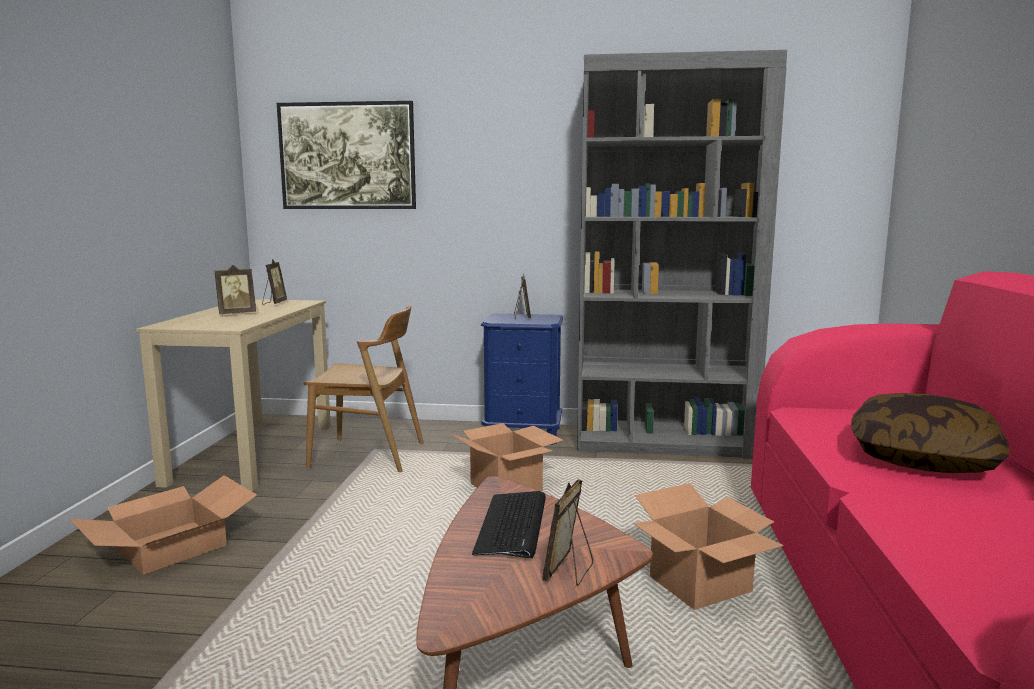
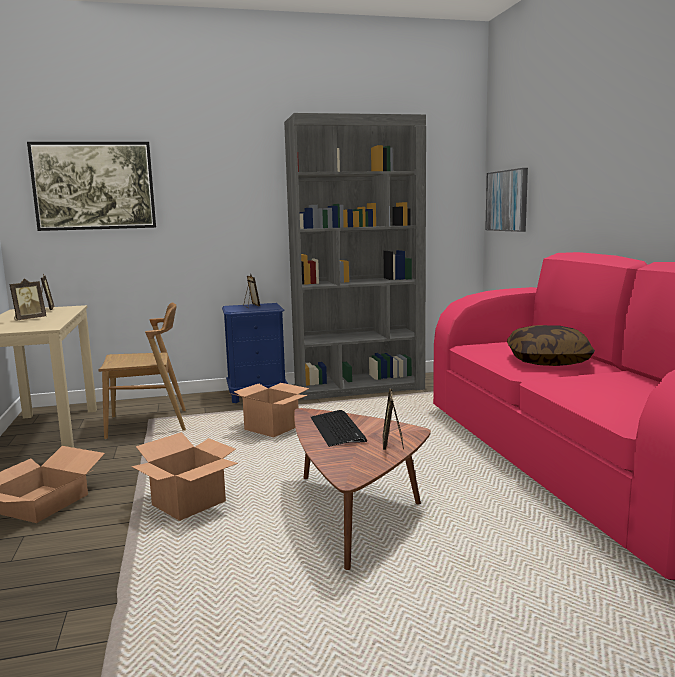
camera: 20 degrees left, 0 degrees up
cardboard box [633,483,784,610] -> cardboard box moved to [131,432,238,521]
none -> picture [485,168,528,232]

